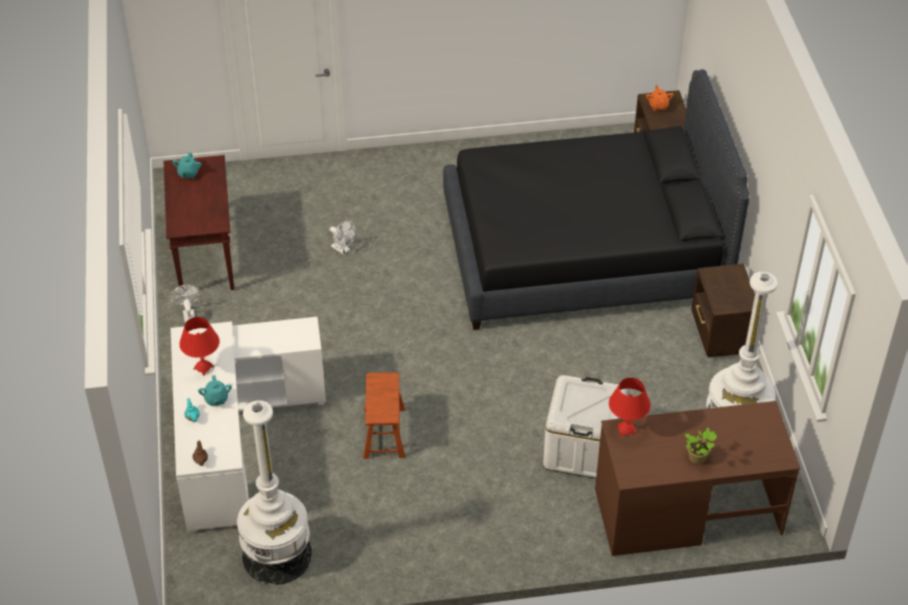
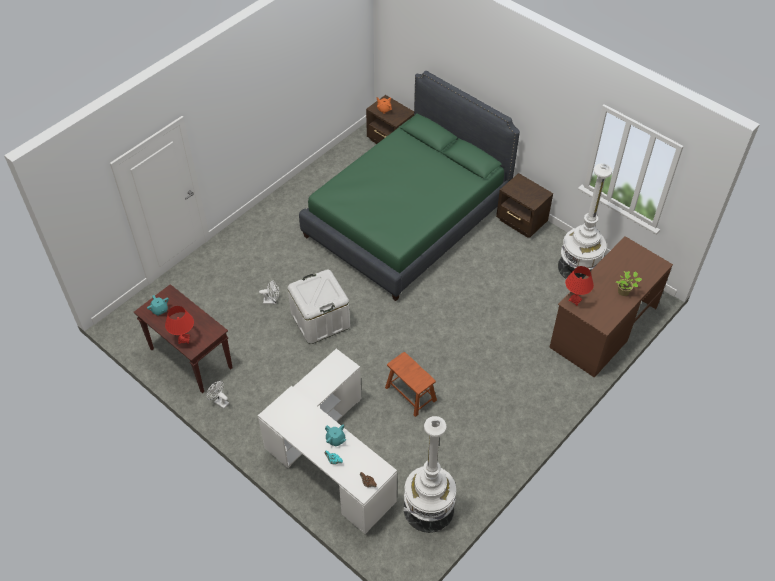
camera: 40 degrees left, 5 degrees up
red table lamp [179,317,220,376] -> red table lamp moved to [165,306,194,344]
black bed [443,69,749,330] -> green bed [299,71,520,301]
white storage box [543,375,627,479] -> white storage box moved to [288,269,350,344]

